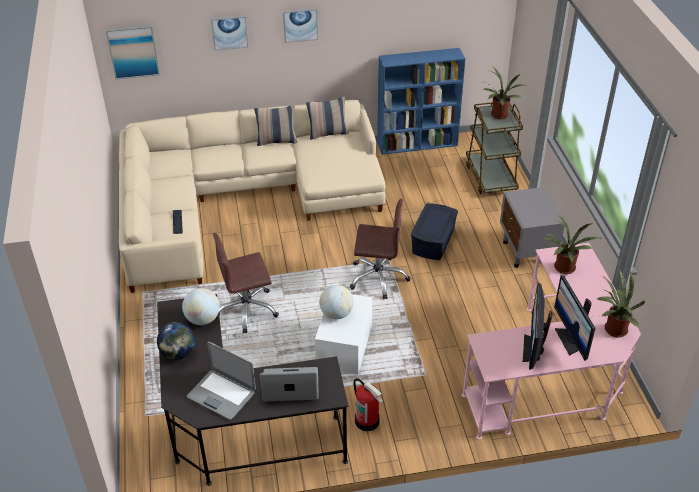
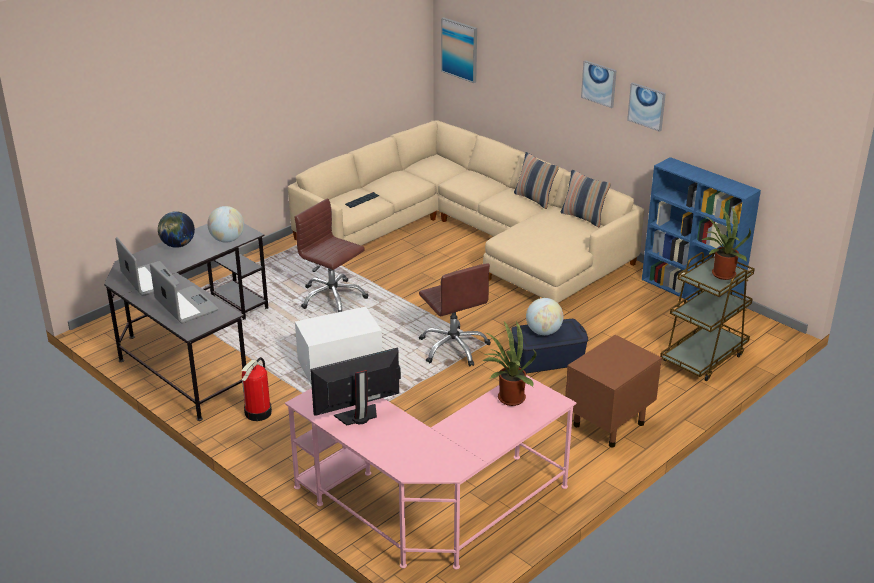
camera: 55 degrees right, 10 degrees down
laptop [187,342,256,420] -> laptop turned 150 degrees clockwise [116,237,180,296]
picture [211,16,248,51] -> picture moved to [627,82,666,132]
globe [319,285,354,319] -> globe moved to [526,298,563,335]
grey nightstand [500,187,564,268] -> brown nightstand [565,335,662,447]
monitor [554,275,595,361] -> none
potted plant [597,269,645,337] -> none

